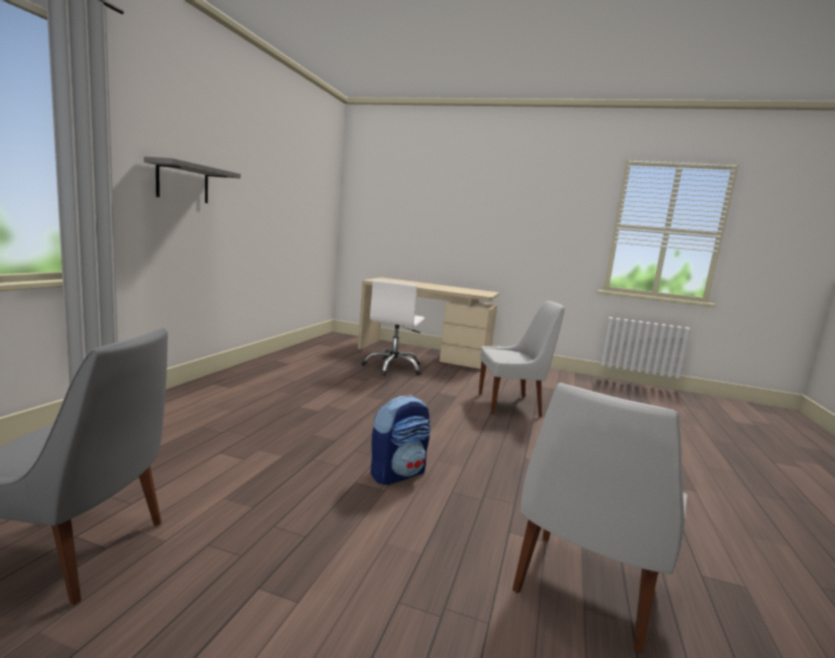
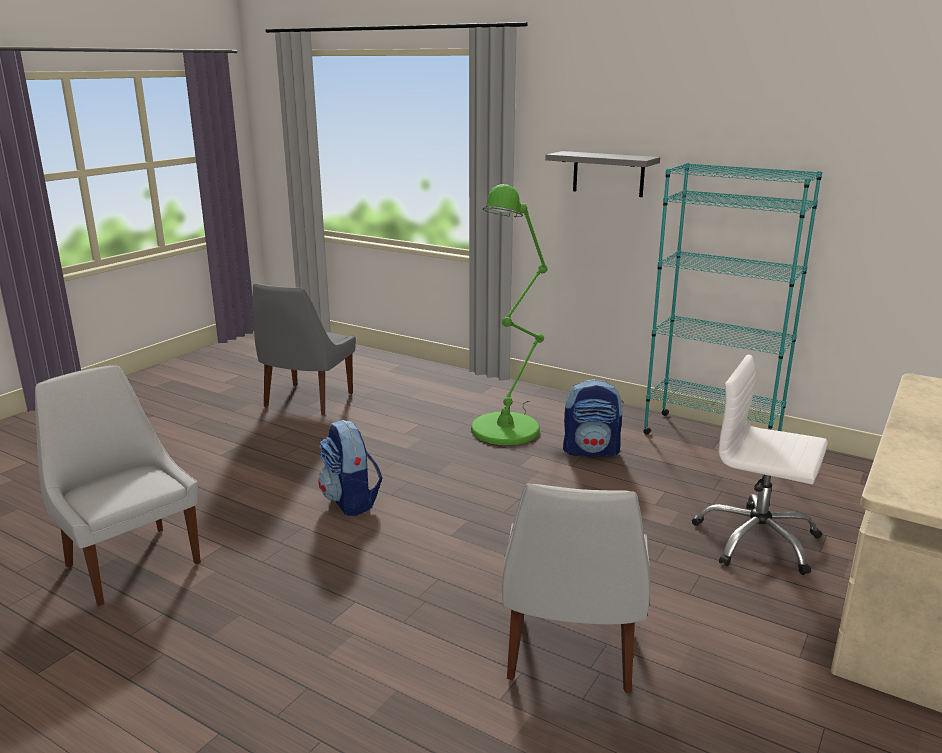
camera: 105 degrees right, 10 degrees up
none -> green floor lamp [471,184,548,445]
none -> backpack [563,379,624,457]
none -> turquoise bookcase [643,162,822,435]

